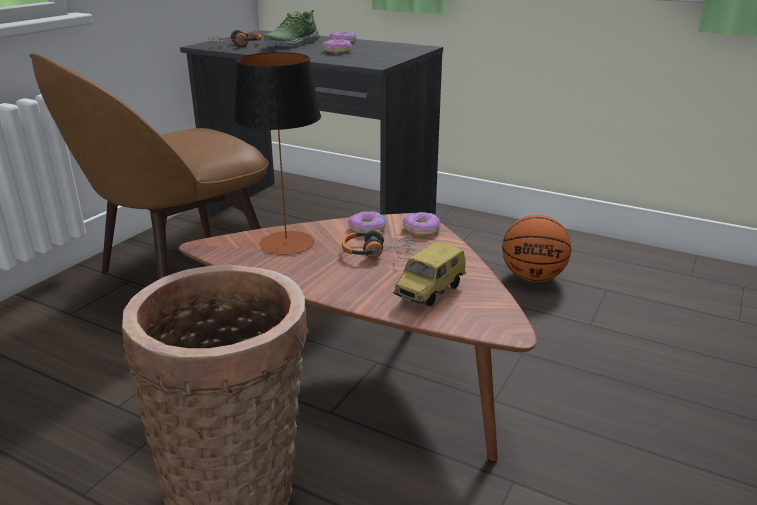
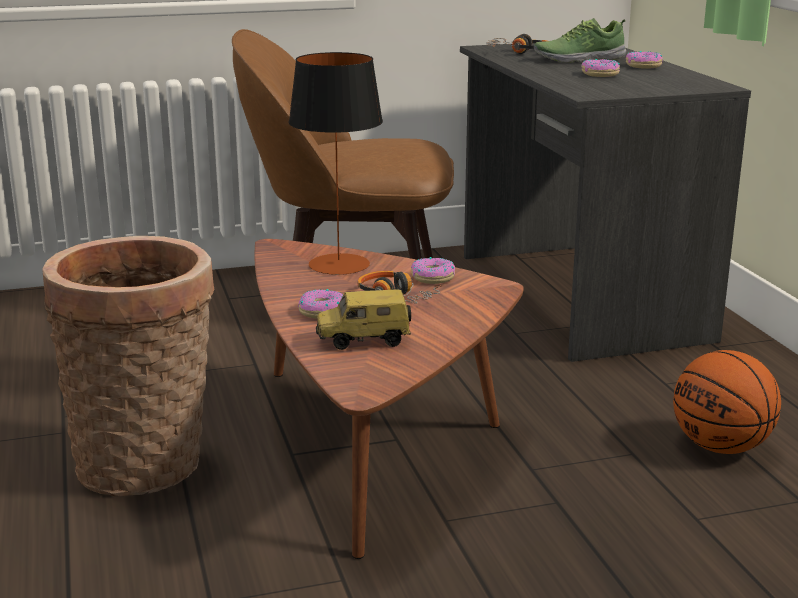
camera: 45 degrees right, 5 degrees down
donut [403,212,441,235] -> donut moved to [298,289,343,319]

